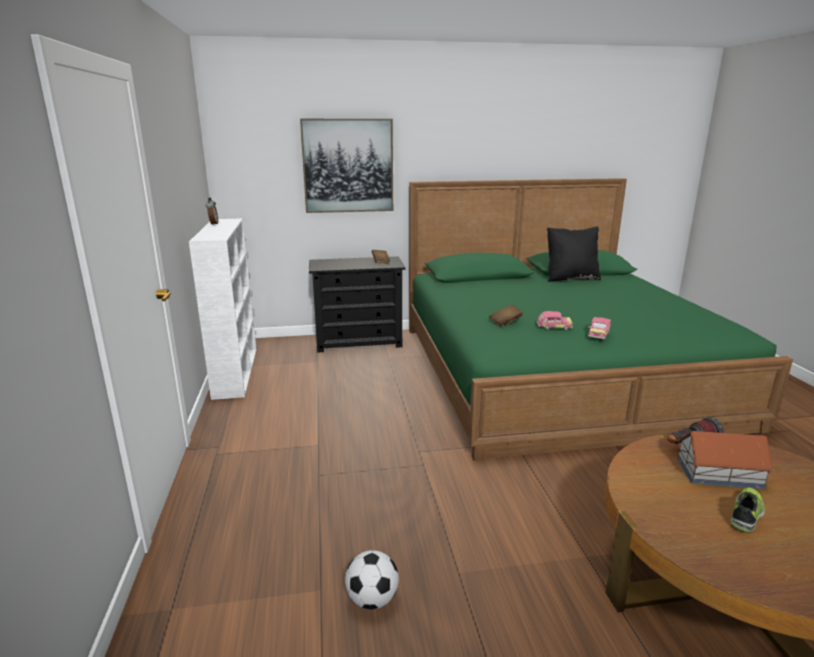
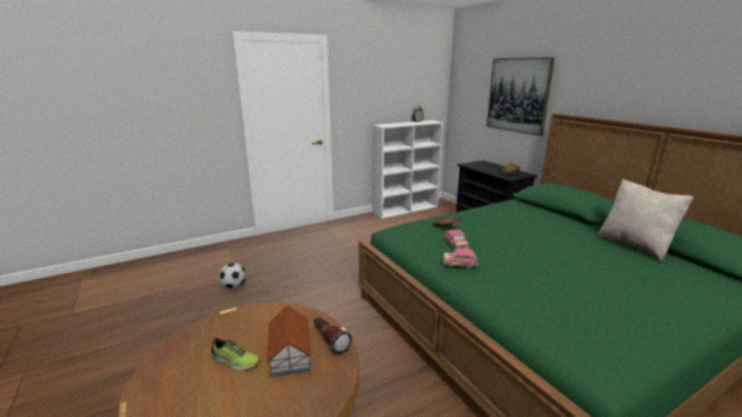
camera: 70 degrees right, 0 degrees up
black pillow [547,227,601,282] -> beige pillow [597,179,694,261]

